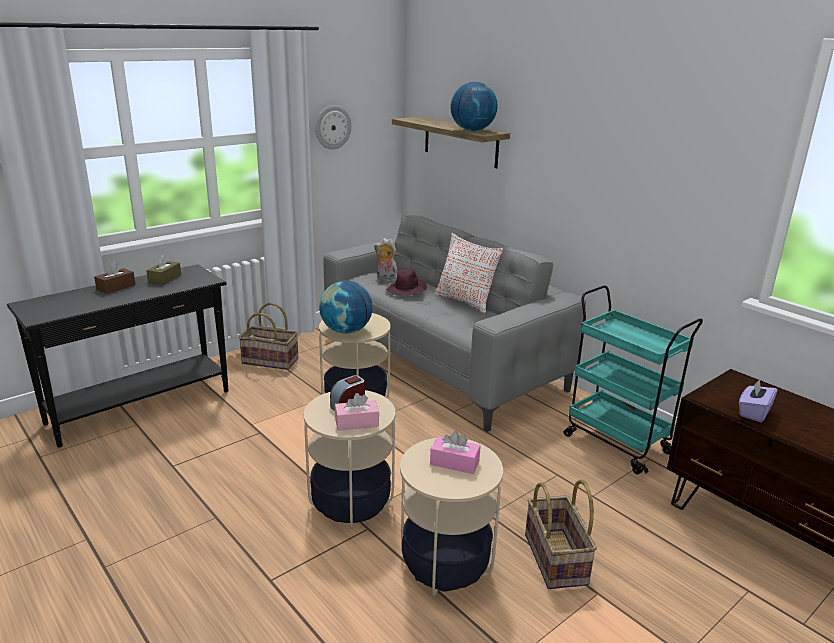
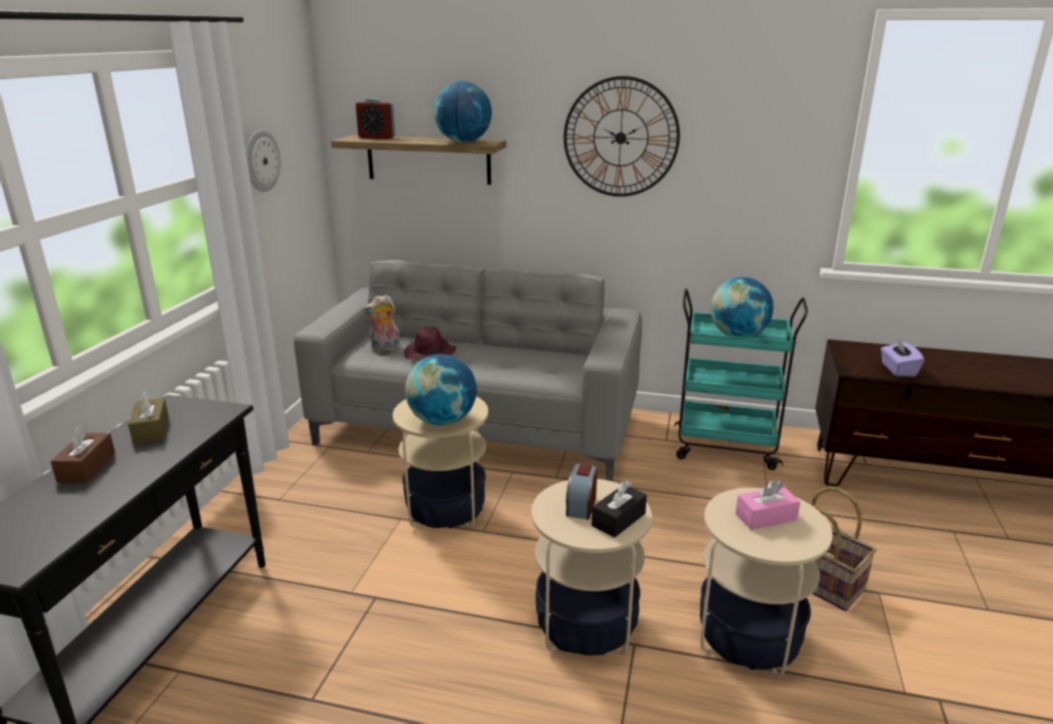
camera: 35 degrees left, 0 degrees up
basket [238,302,298,370] -> none
pink tissue box [335,393,379,431] -> black tissue box [592,480,647,538]
white pillow [435,233,503,314] -> none
none -> alarm clock [356,98,395,139]
none -> wall clock [564,76,680,197]
none -> globe [710,277,774,337]

